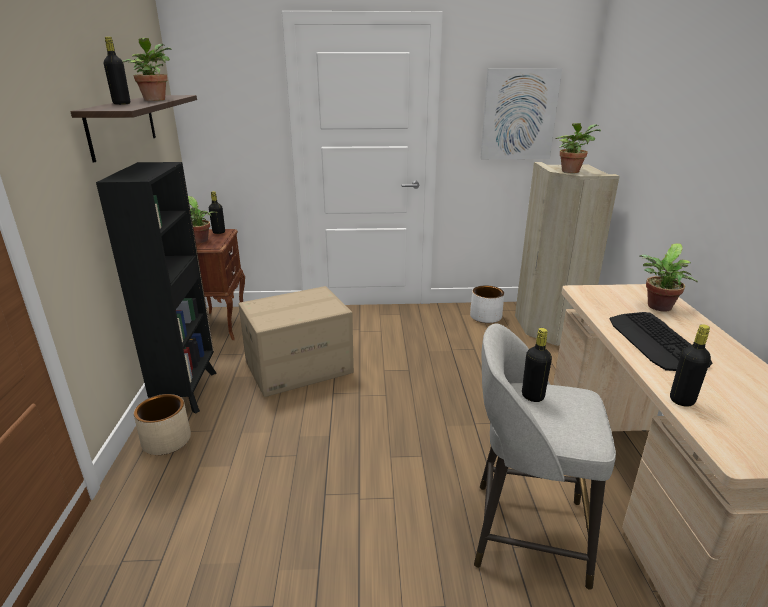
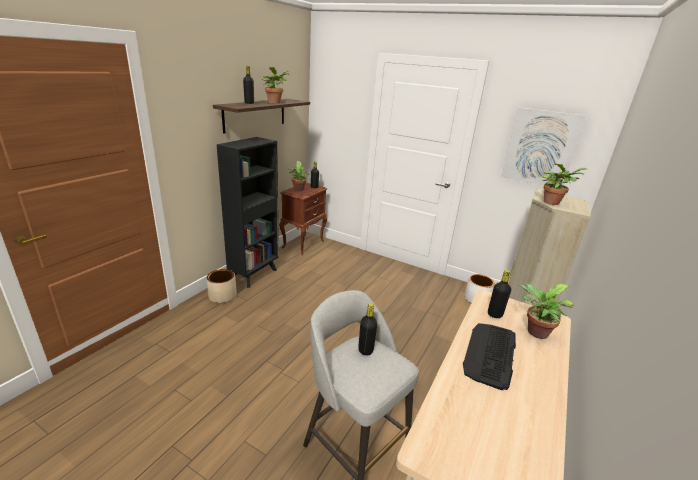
camera: 30 degrees right, 0 degrees up
cardboard box [239,286,354,397] -> none
black bottle [670,324,711,407] -> black bottle moved to [488,270,511,318]

